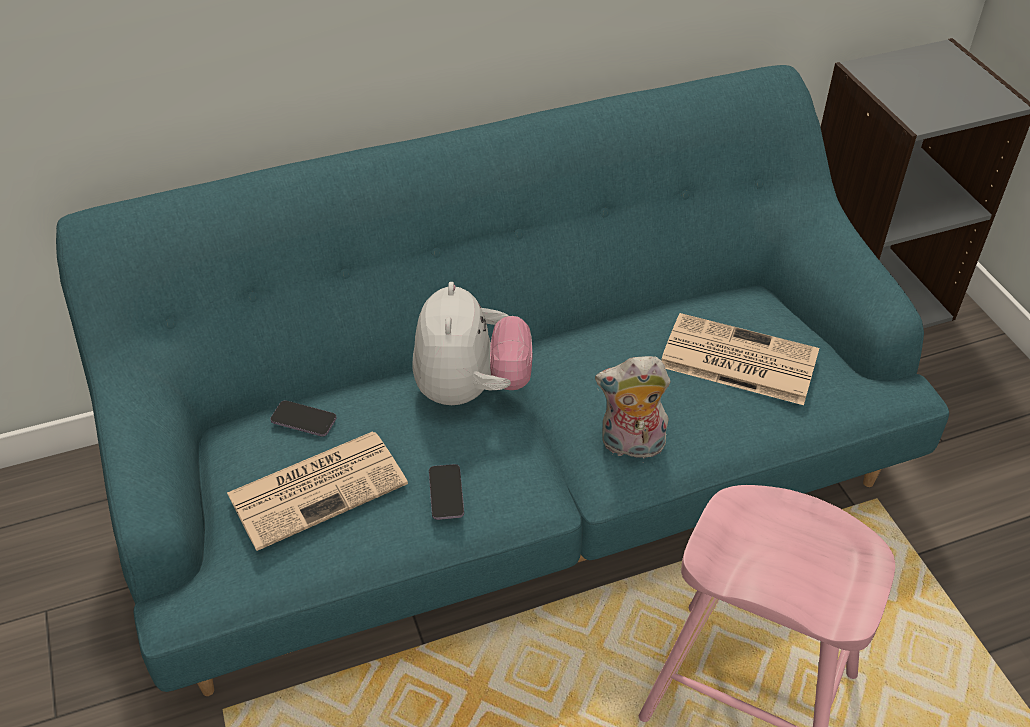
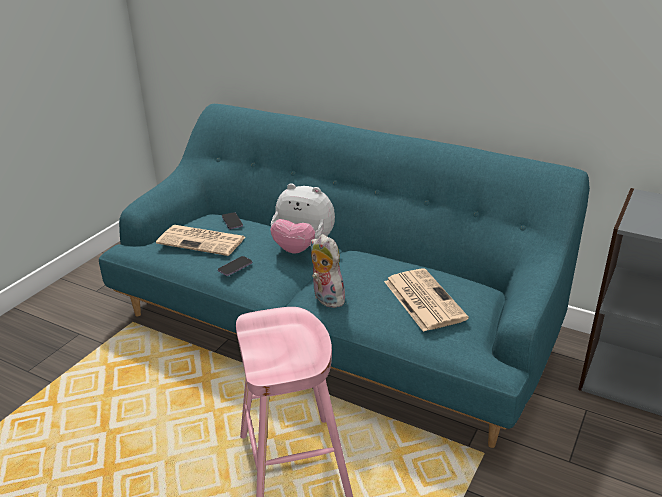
camera: 50 degrees right, 15 degrees down
plush toy [412,282,532,405] -> plush toy turned 60 degrees clockwise [270,183,335,254]

